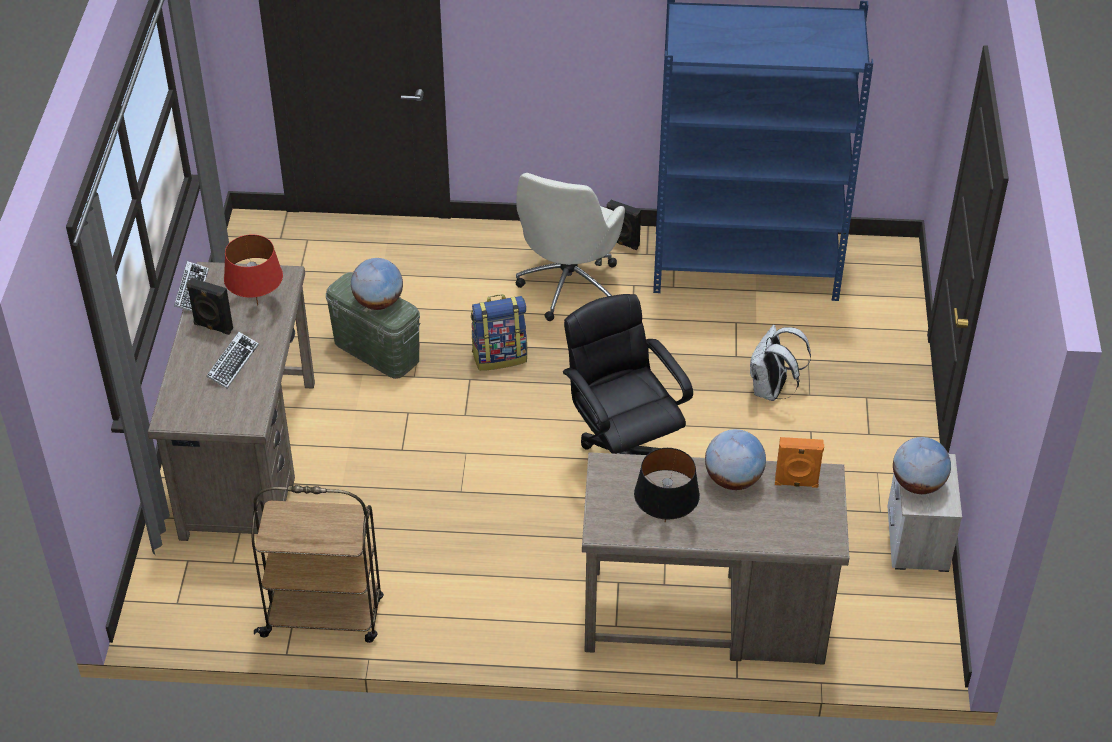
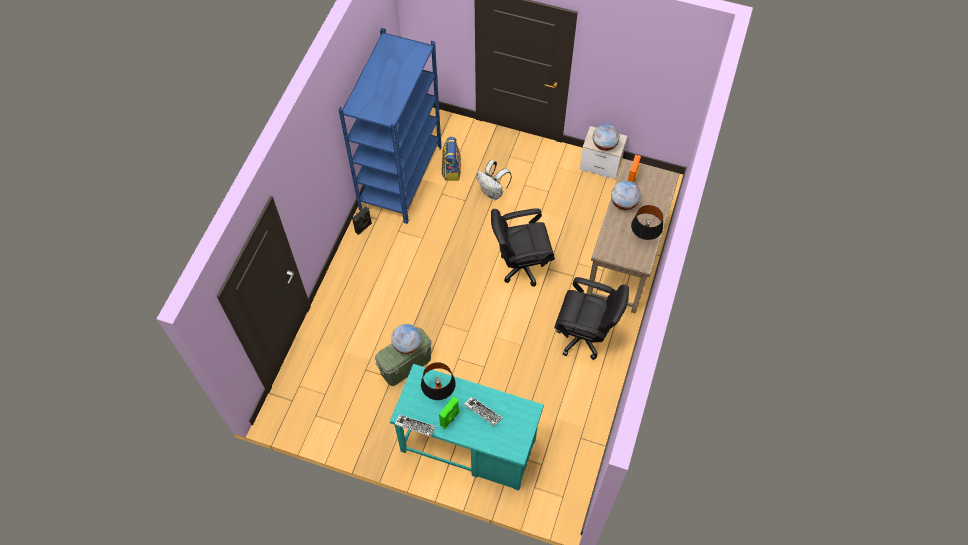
camera: 75 degrees left, 15 degrees up
brown desk [148,262,315,541] -> turquoise desk [390,364,544,491]
black speaker [186,278,233,335] -> green speaker [439,397,459,429]
red table lamp [224,234,283,306] -> black table lamp [421,362,456,400]
brown cart [252,485,384,643] -> none
backpack [471,294,527,371] -> backpack moved to [442,137,461,181]
beige office chair [516,173,625,321] -> none
none -> black office chair [554,277,629,360]

